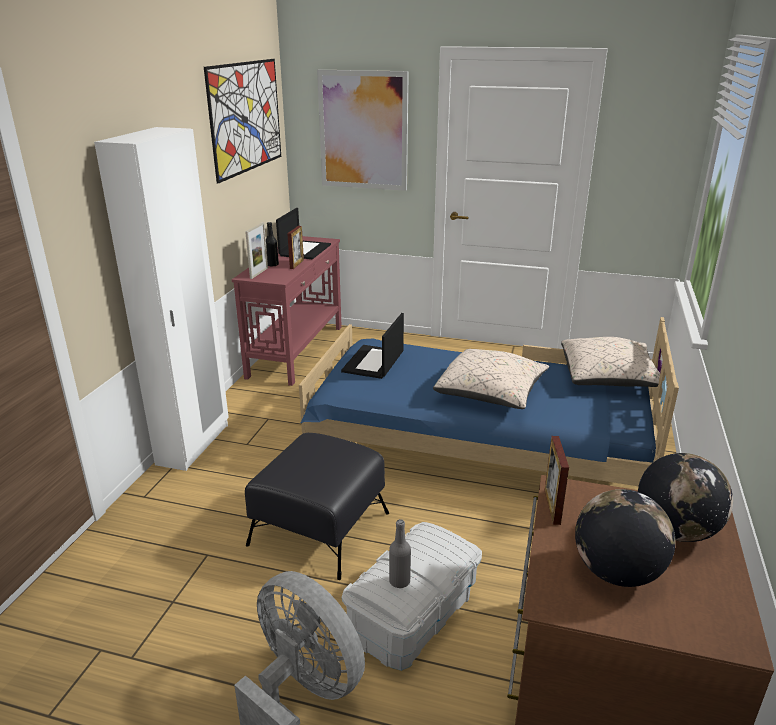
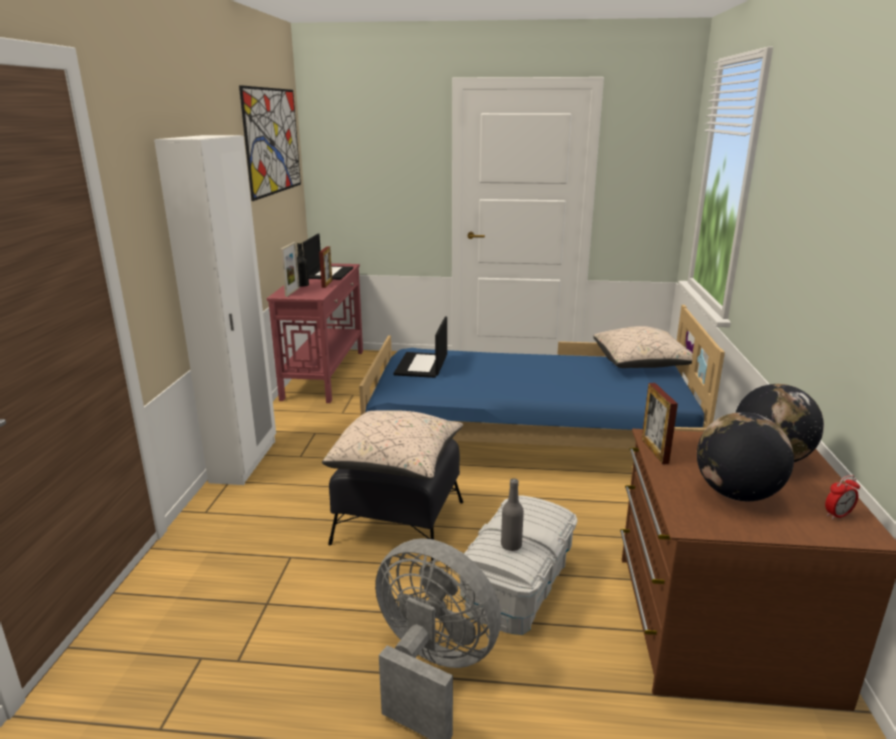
camera: 10 degrees left, 5 degrees down
picture [317,70,409,191] -> none
beige pillow [433,349,549,409] -> beige pillow moved to [322,410,463,480]
none -> alarm clock [825,475,860,519]

